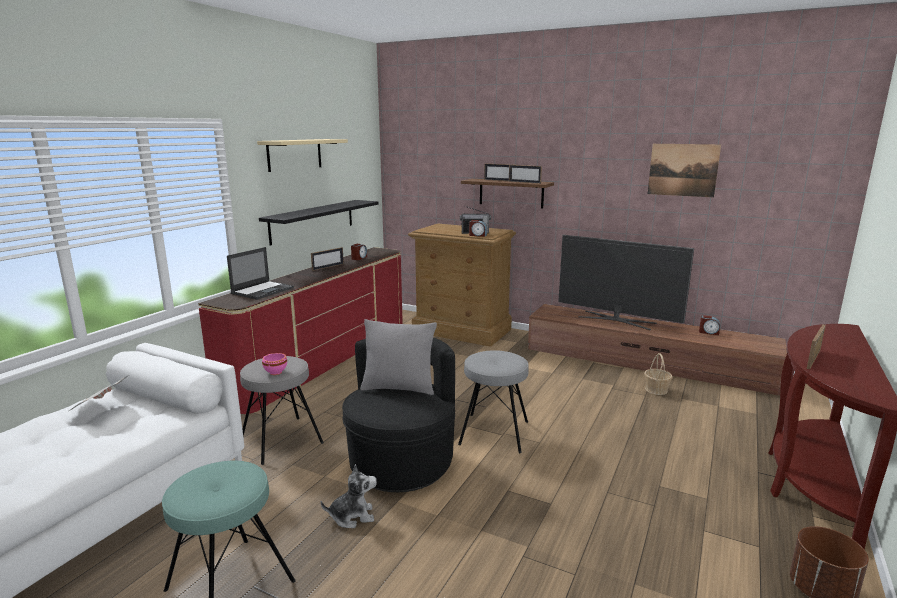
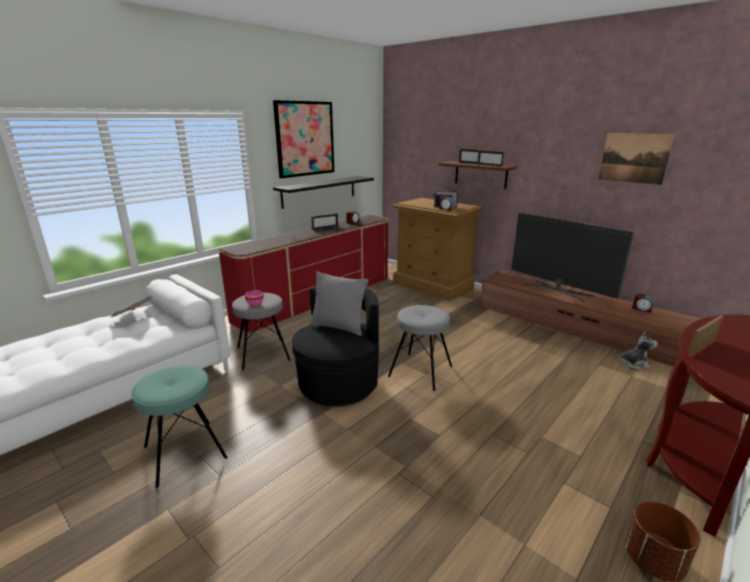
camera: 15 degrees right, 5 degrees up
laptop [227,247,294,300] -> none
beige shelf [257,139,348,172] -> picture [273,100,334,178]
plush toy [321,464,377,528] -> plush toy moved to [618,332,658,370]
basket [644,353,673,395] -> none

